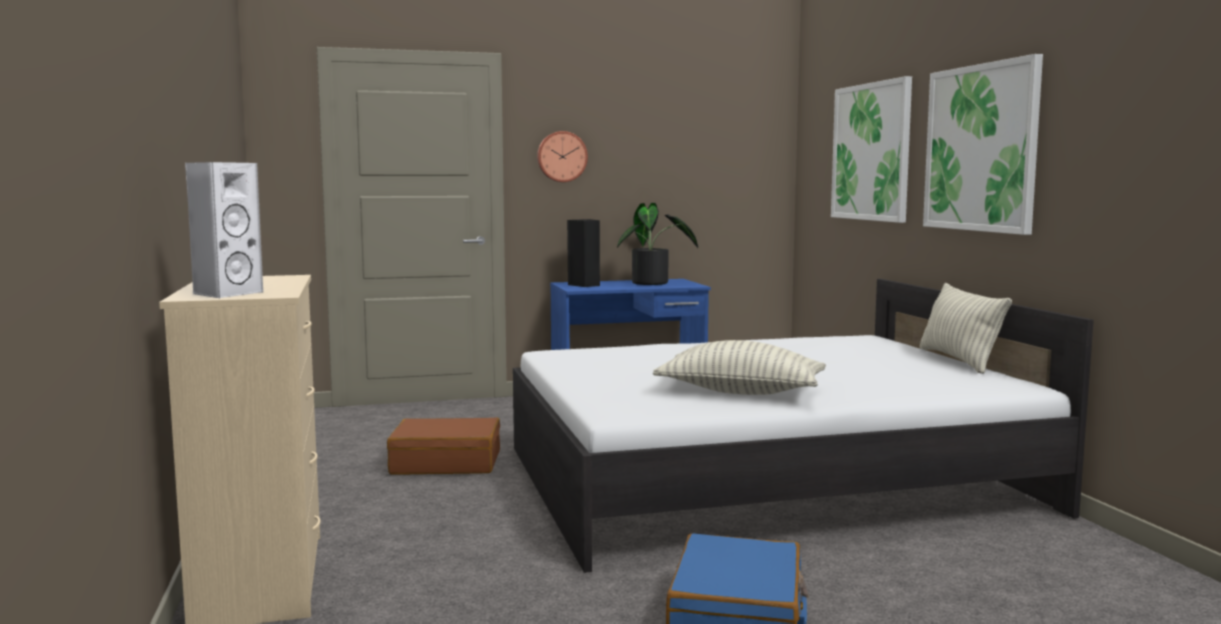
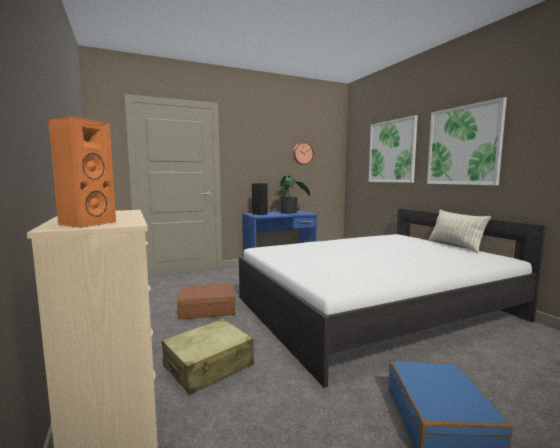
camera: 10 degrees left, 0 degrees up
white speaker [185,162,263,298] -> orange speaker [48,116,116,228]
wall clock [537,131,588,182] -> wall clock moved to [293,142,314,165]
pillow [653,340,826,395] -> none
none -> beige suitcase [162,319,254,395]

